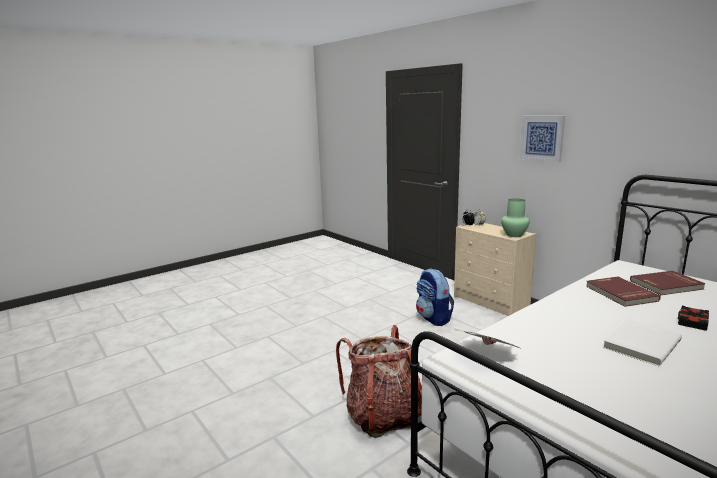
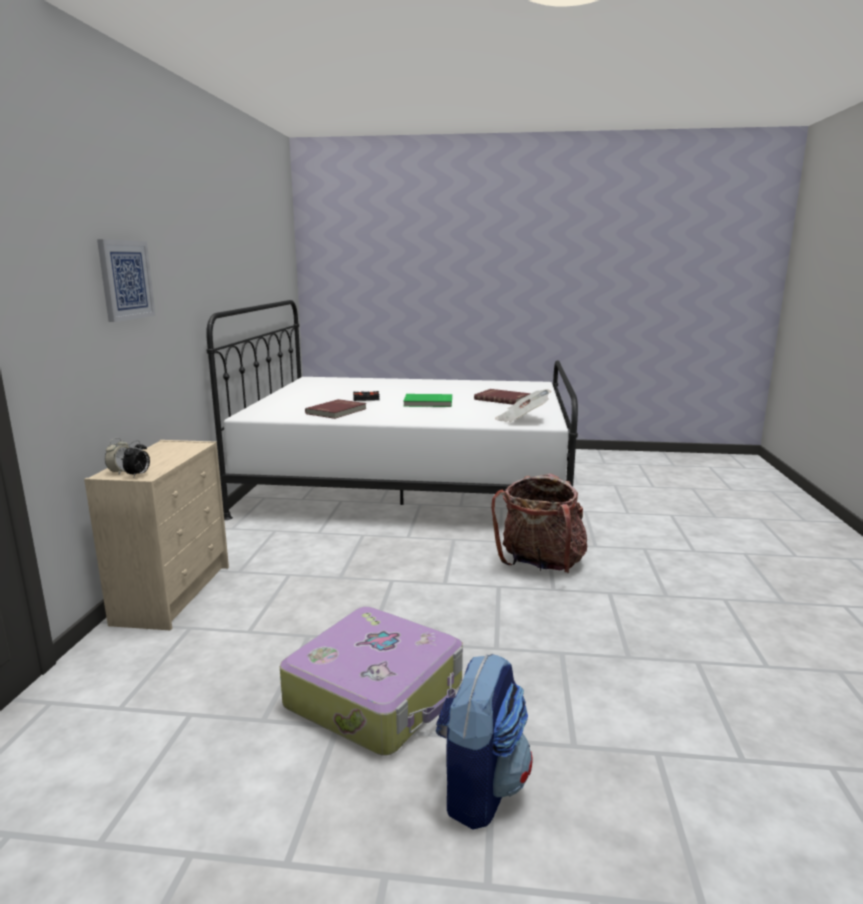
camera: 135 degrees left, 0 degrees up
backpack [416,269,454,326] -> backpack moved to [436,653,533,830]
green vase [501,198,530,237] -> none
white book [603,319,682,366] -> green book [403,394,452,407]
red book [630,271,706,295] -> red book moved to [474,389,531,405]
none -> suitcase [280,607,463,755]

